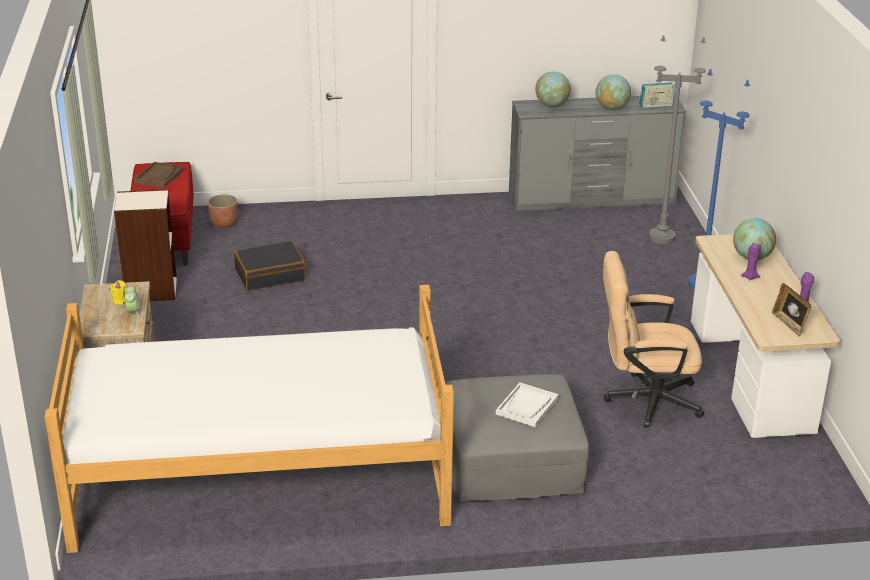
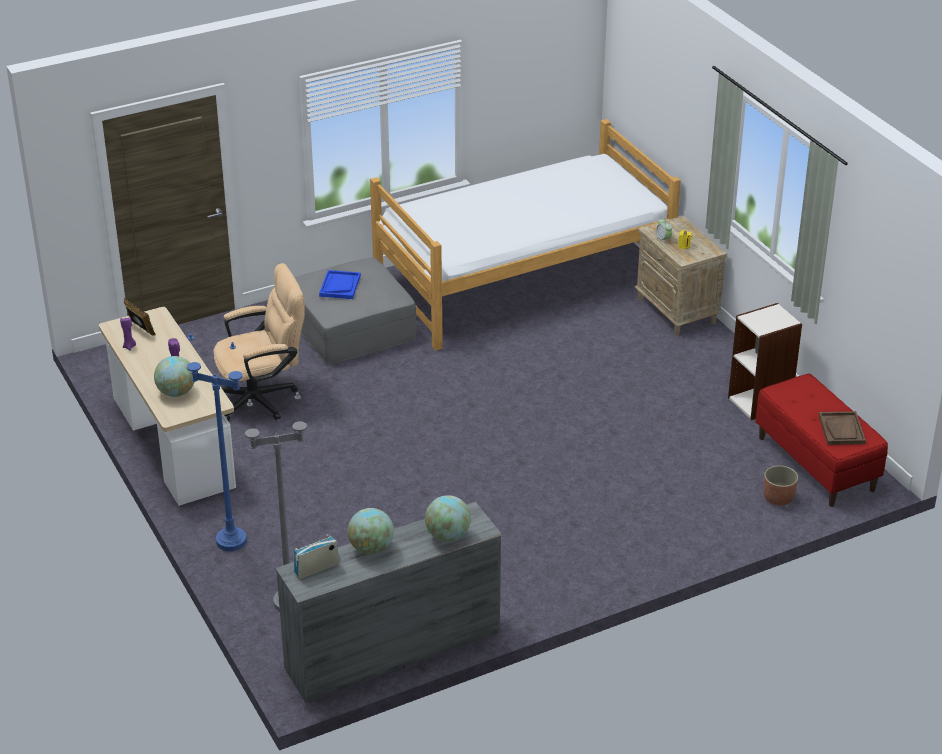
camera: 160 degrees right, 5 degrees up
black suitcase [234,241,305,291] -> none
white tray [496,383,559,427] -> blue tray [319,270,361,299]

